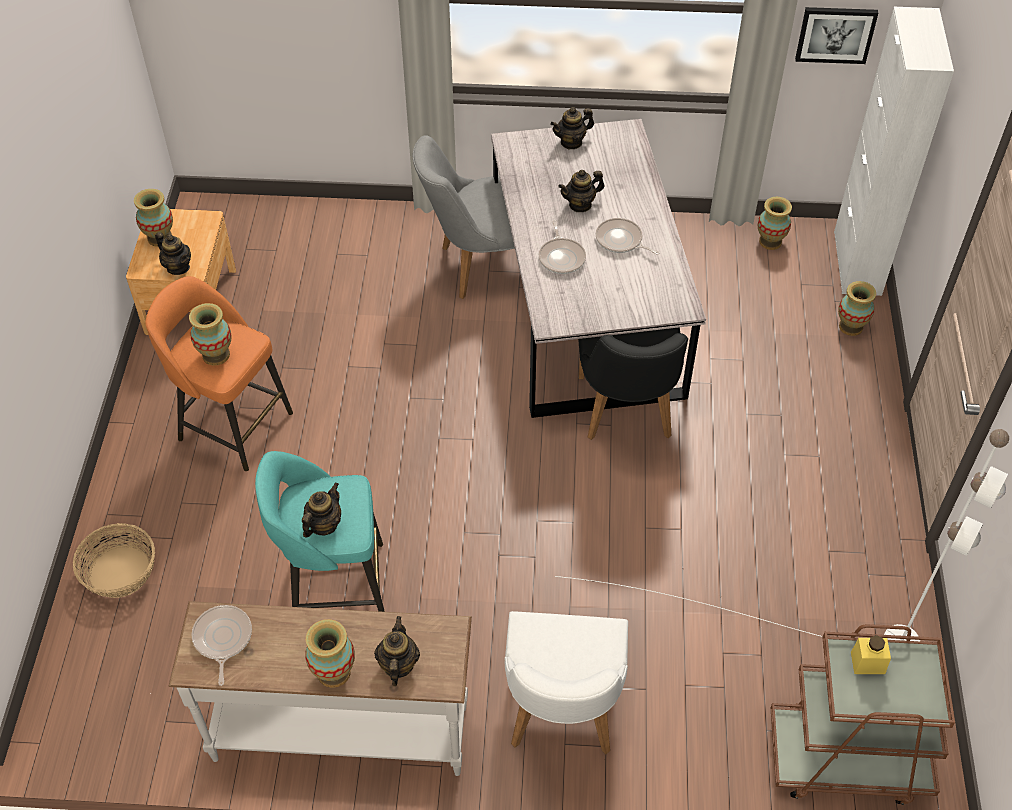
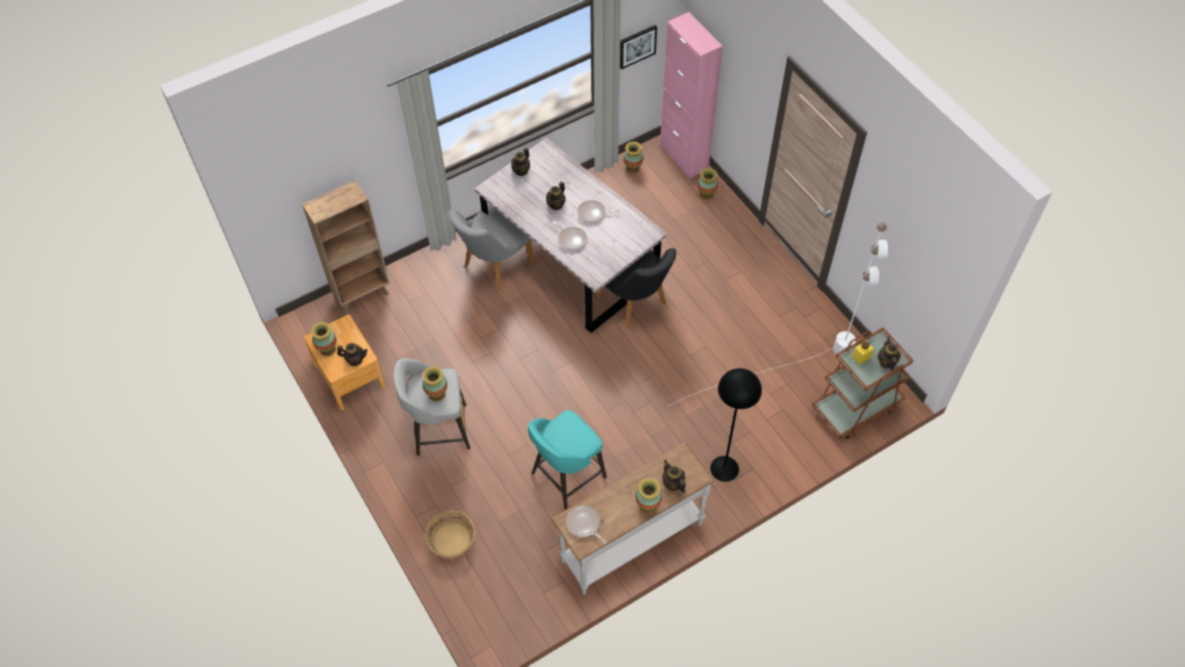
camera: 35 degrees left, 5 degrees up
orange stool [145,276,293,471] -> grey stool [393,358,470,456]
teapot [302,483,341,537] -> teapot moved to [878,337,901,371]
white chair [505,611,628,754] -> black floor lamp [710,368,762,482]
white cabinet [834,7,954,296] -> pink cabinet [660,12,723,179]
none -> brown bookcase [302,180,390,314]

